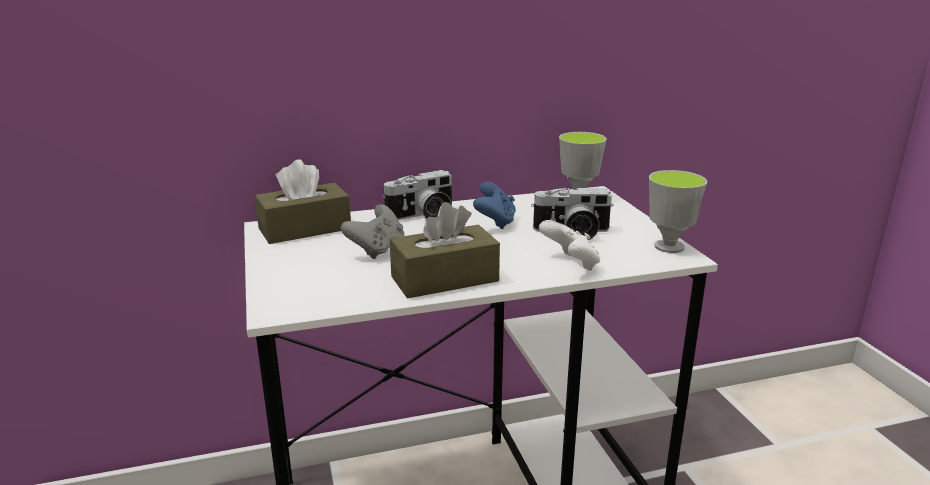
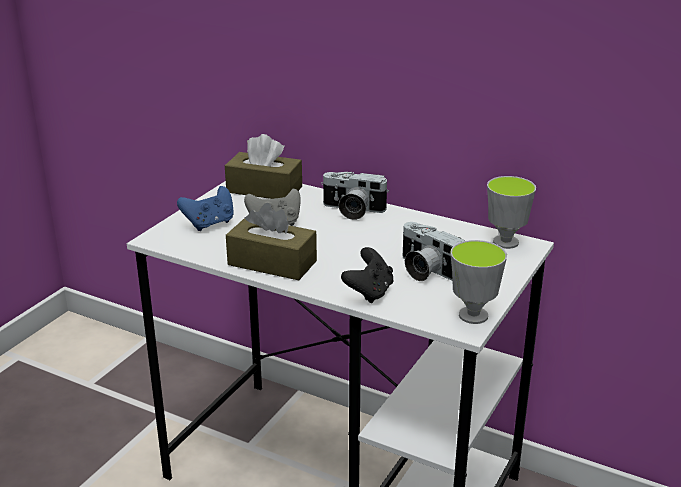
camera: 45 degrees right, 5 degrees up
blue game controller [473,181,516,229] -> blue game controller moved to [177,186,234,231]
white game controller [539,220,600,271] -> black game controller [341,247,393,303]

